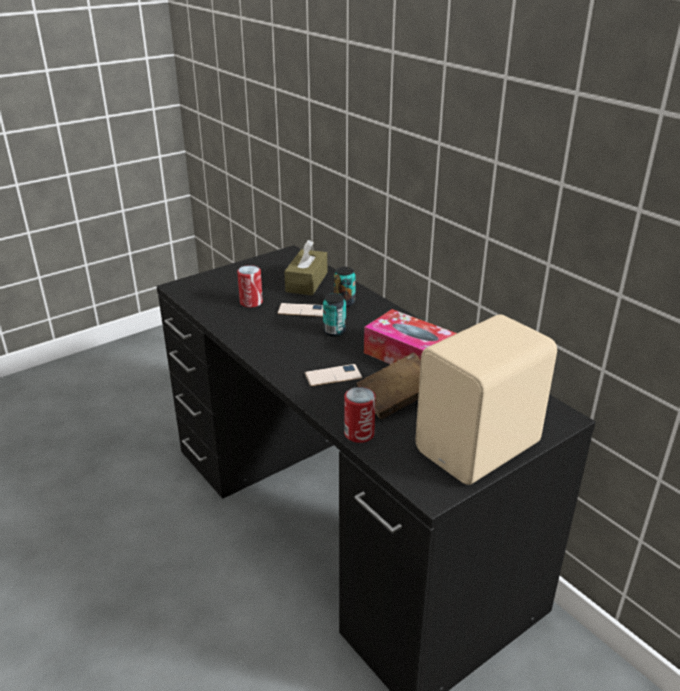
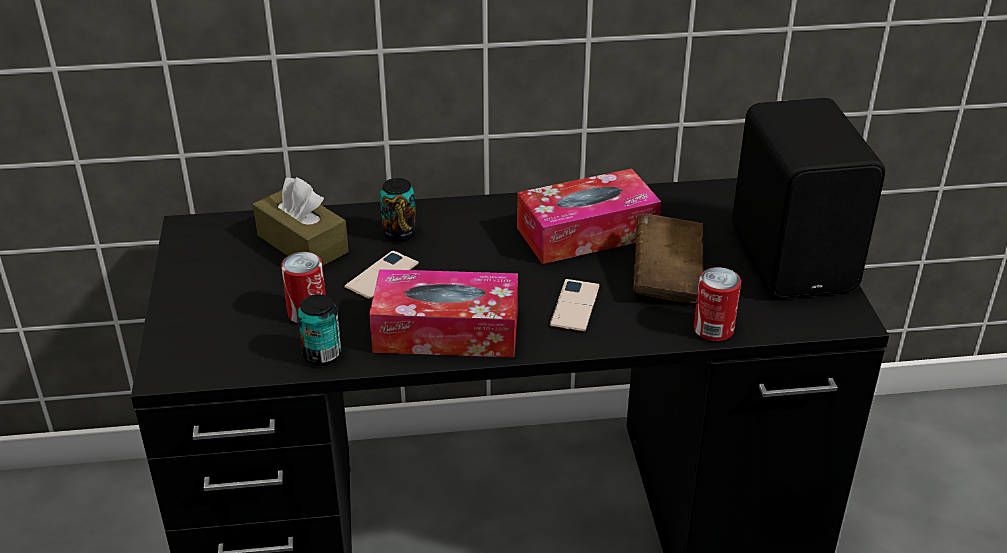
camera: 60 degrees left, 5 degrees up
can [323,293,346,337] -> can moved to [297,294,341,366]
beige speaker [415,314,557,485] -> black speaker [732,98,885,299]
none -> tissue box [369,269,518,358]

